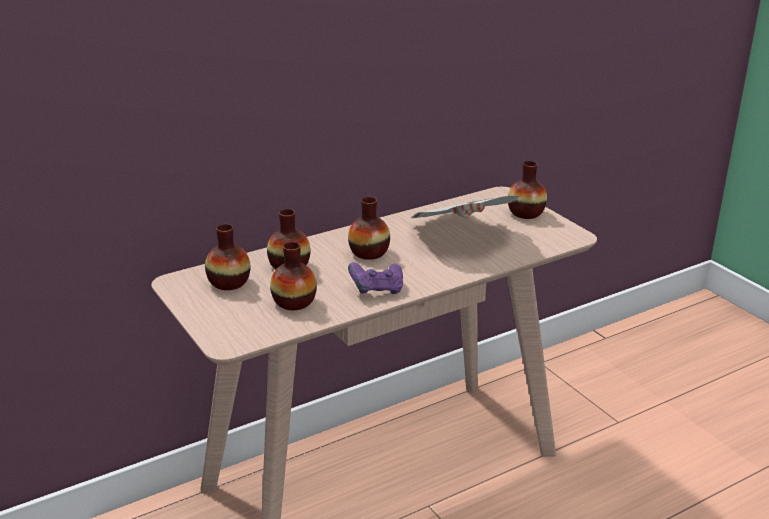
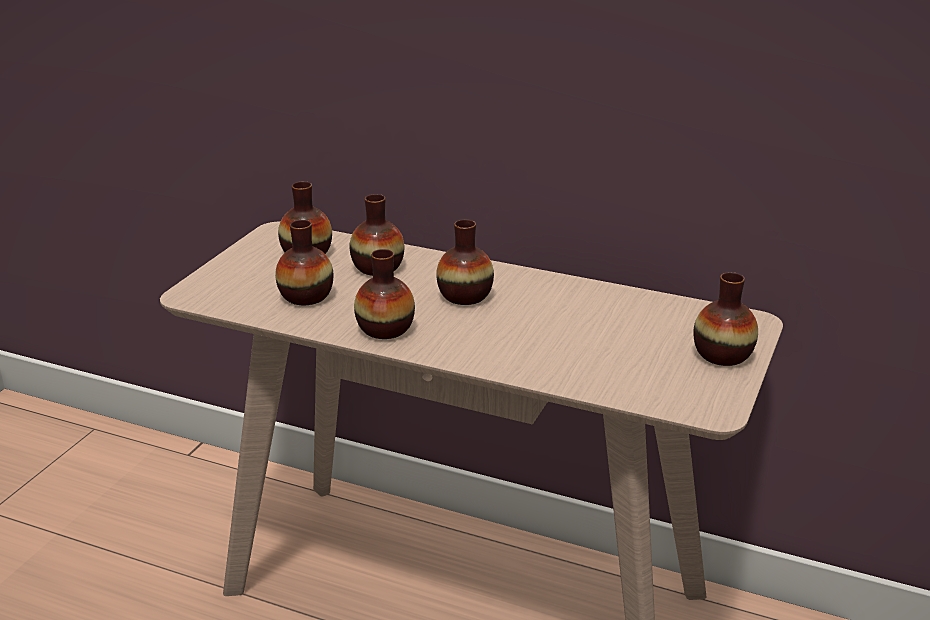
camera: 55 degrees right, 0 degrees up
purple game controller [348,262,403,294] -> vase [354,249,415,339]
newspaper [411,196,520,218] -> none

